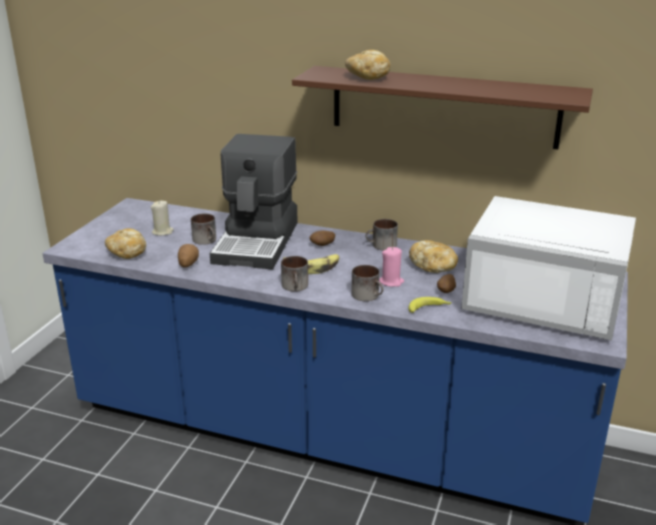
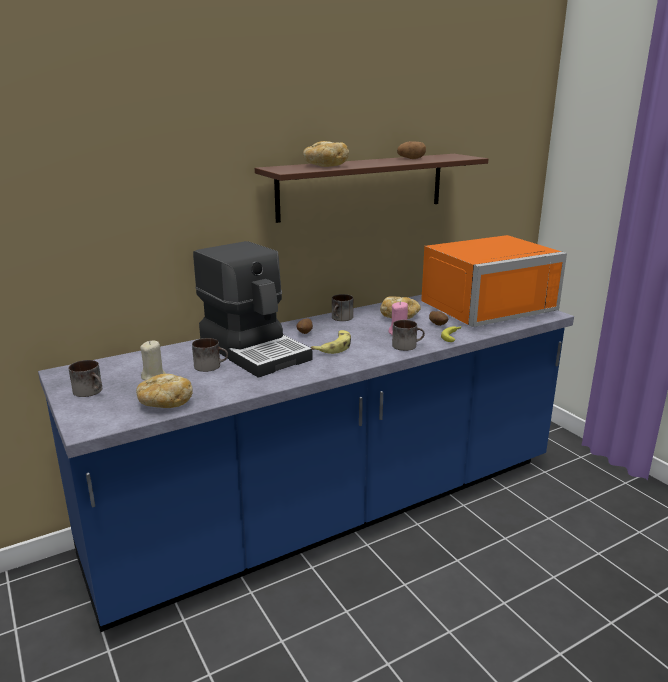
camera: 50 degrees left, 5 degrees down
potato [178,244,199,268] -> potato moved to [397,141,426,159]
mug [281,256,308,292] -> mug moved to [69,360,102,397]
white microwave [461,196,636,340] -> orange microwave [421,235,567,327]

